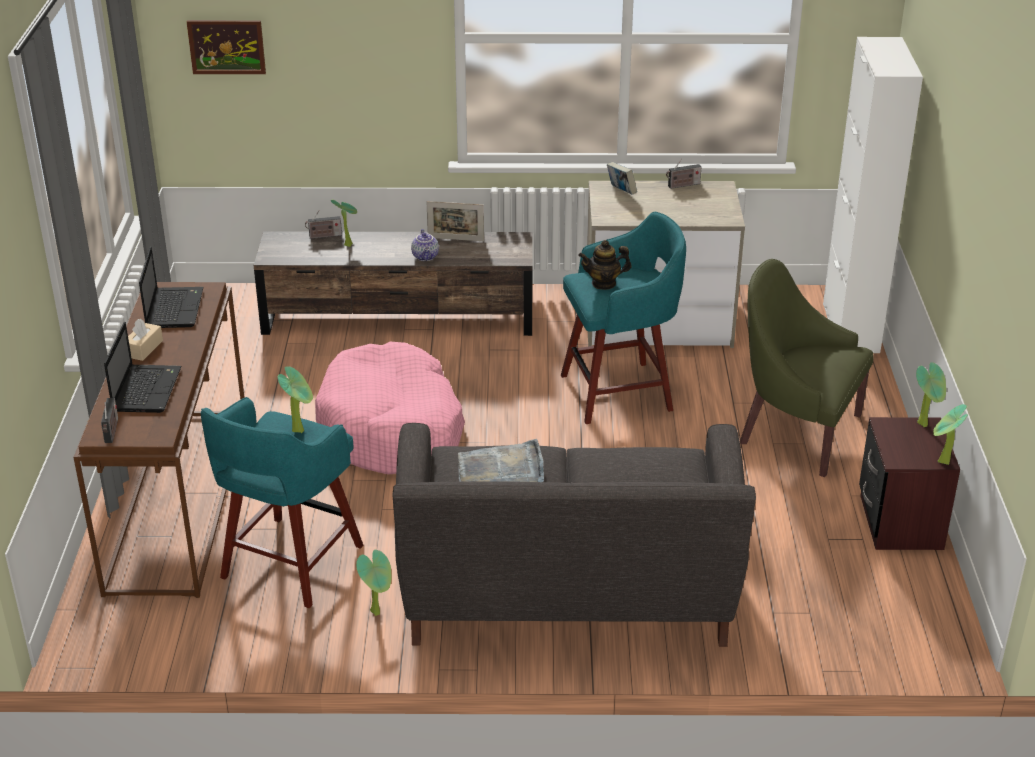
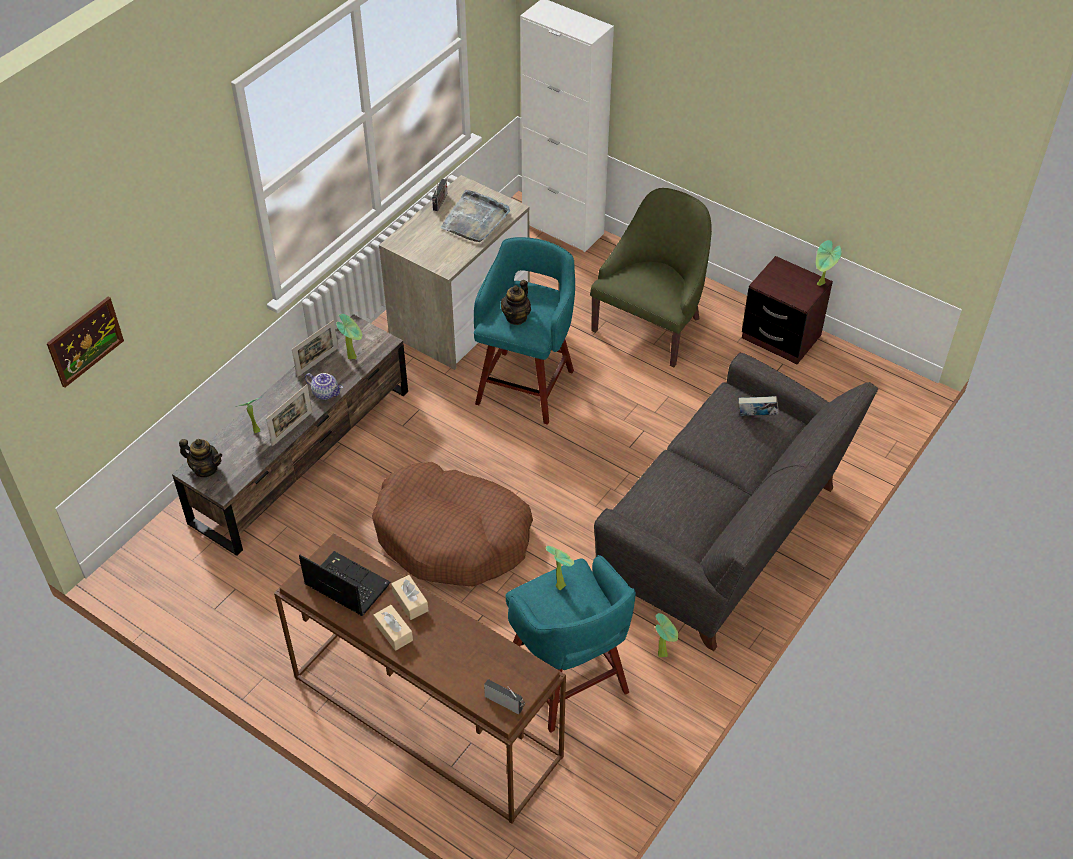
camera: 55 degrees left, 15 degrees up
laptop [104,322,181,413] -> none
radio [305,210,342,239] -> none
pink dog bed [315,341,465,474] -> brown dog bed [372,462,533,587]
grey tray [458,439,544,482] -> grey tray moved to [440,190,510,242]
book [607,162,637,195] -> book moved to [738,396,779,416]
green armchair [740,259,873,477] -> green armchair turned 150 degrees clockwise [590,188,712,367]
potted plant [916,362,946,427] -> potted plant moved to [336,314,362,359]
none -> teapot [179,439,222,477]
none -> picture frame [266,384,312,446]
none -> beige tissue box [391,575,428,620]

